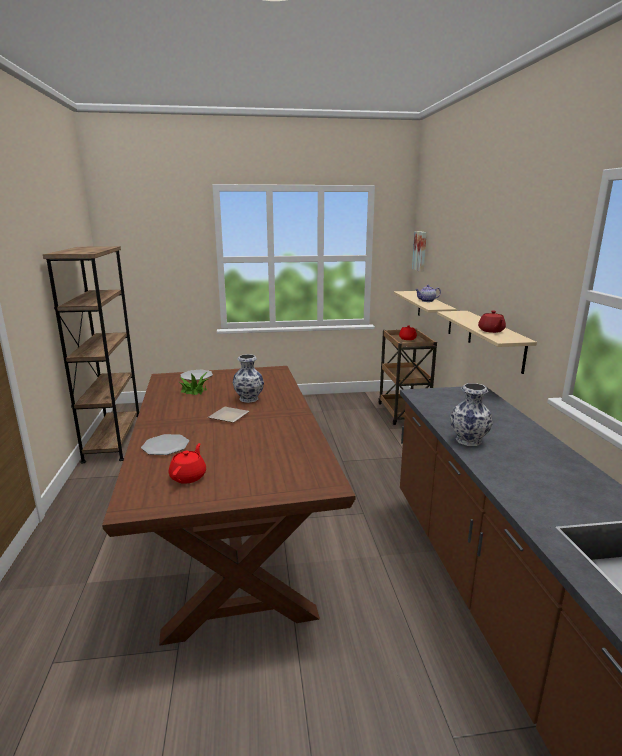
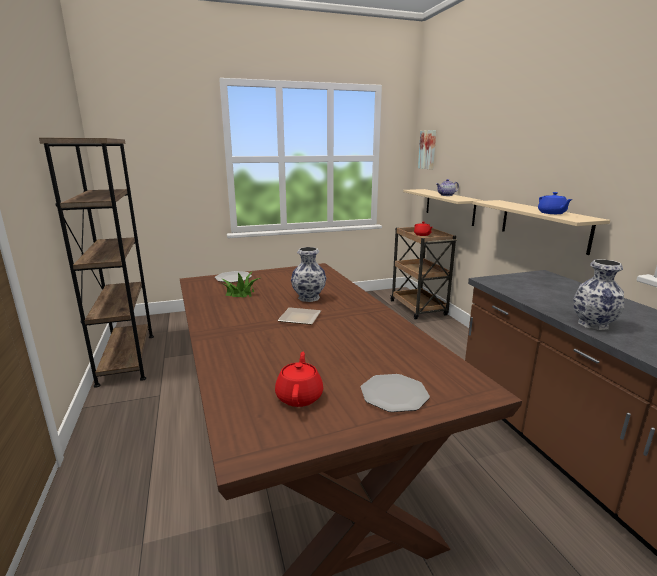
camera: 10 degrees left, 0 degrees up
plate [141,434,189,455] -> plate moved to [361,374,430,412]
red teapot [478,311,506,333] -> blue teapot [538,192,573,214]

